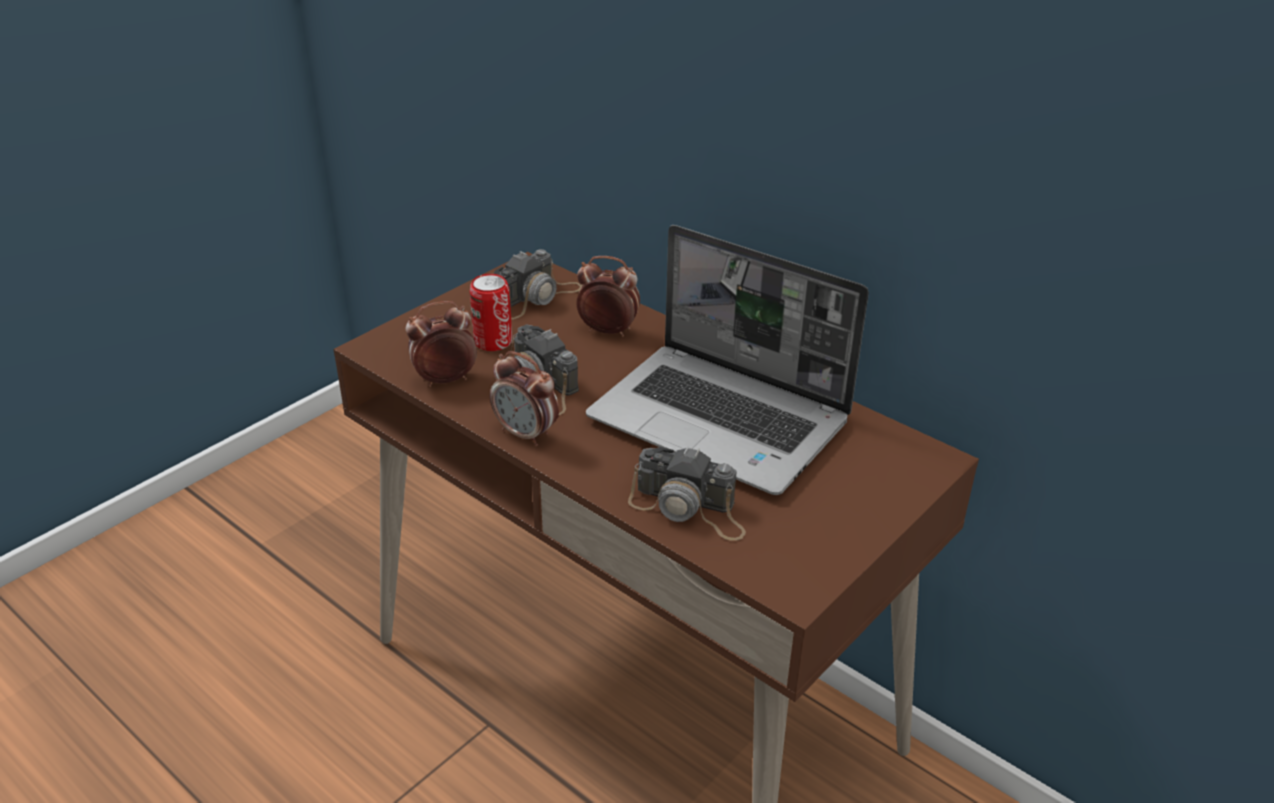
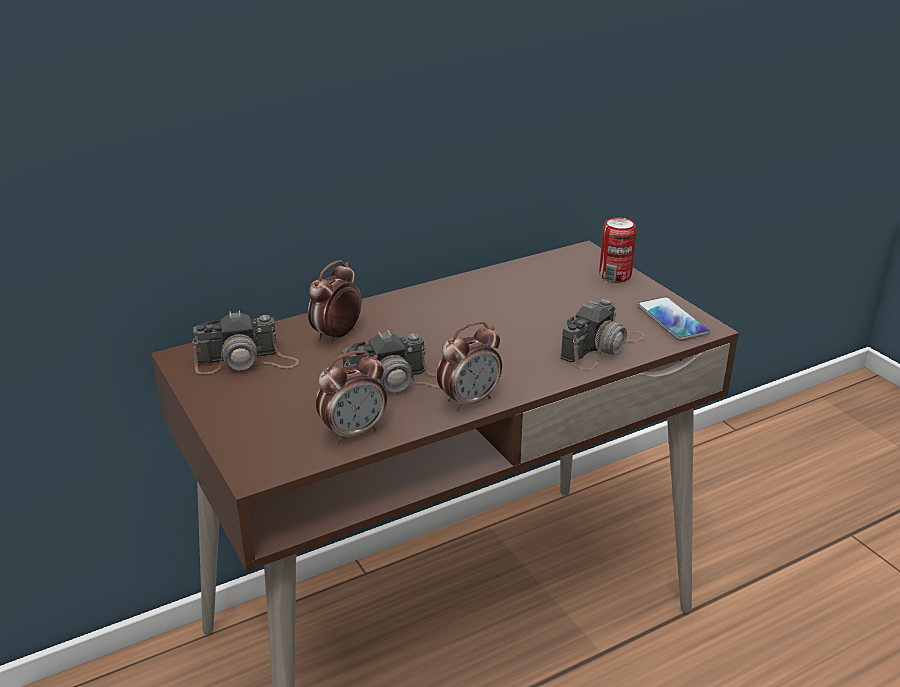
camera: 70 degrees left, 5 degrees down
alarm clock [405,301,477,387] -> alarm clock turned 120 degrees counterclockwise [316,350,387,444]
can [470,274,512,351] -> can moved to [599,217,636,283]
camera [494,249,583,319] -> camera turned 105 degrees clockwise [192,310,299,374]
laptop [586,225,869,495] -> none
none -> phone [637,297,710,341]

